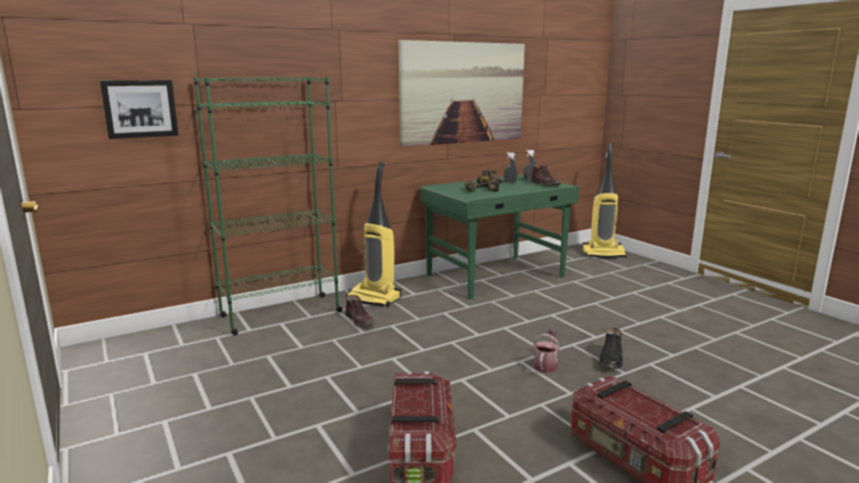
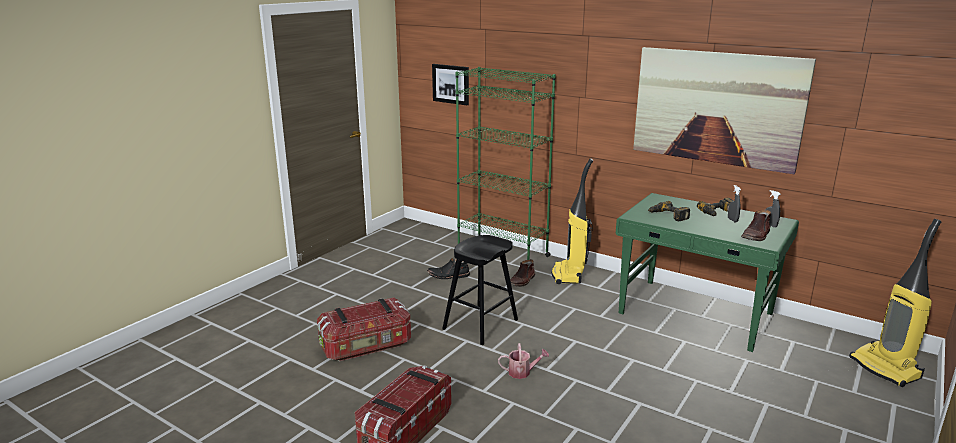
camera: 65 degrees right, 5 degrees up
black boot [598,328,623,369] -> black boot moved to [427,258,470,279]
none -> black stool [442,235,518,345]

